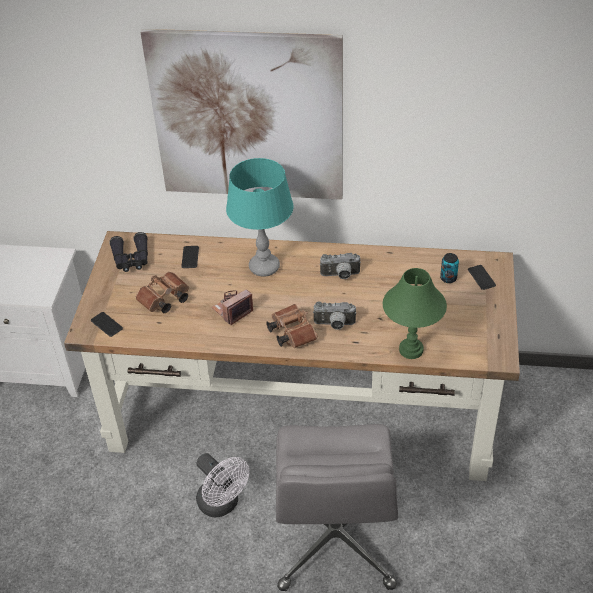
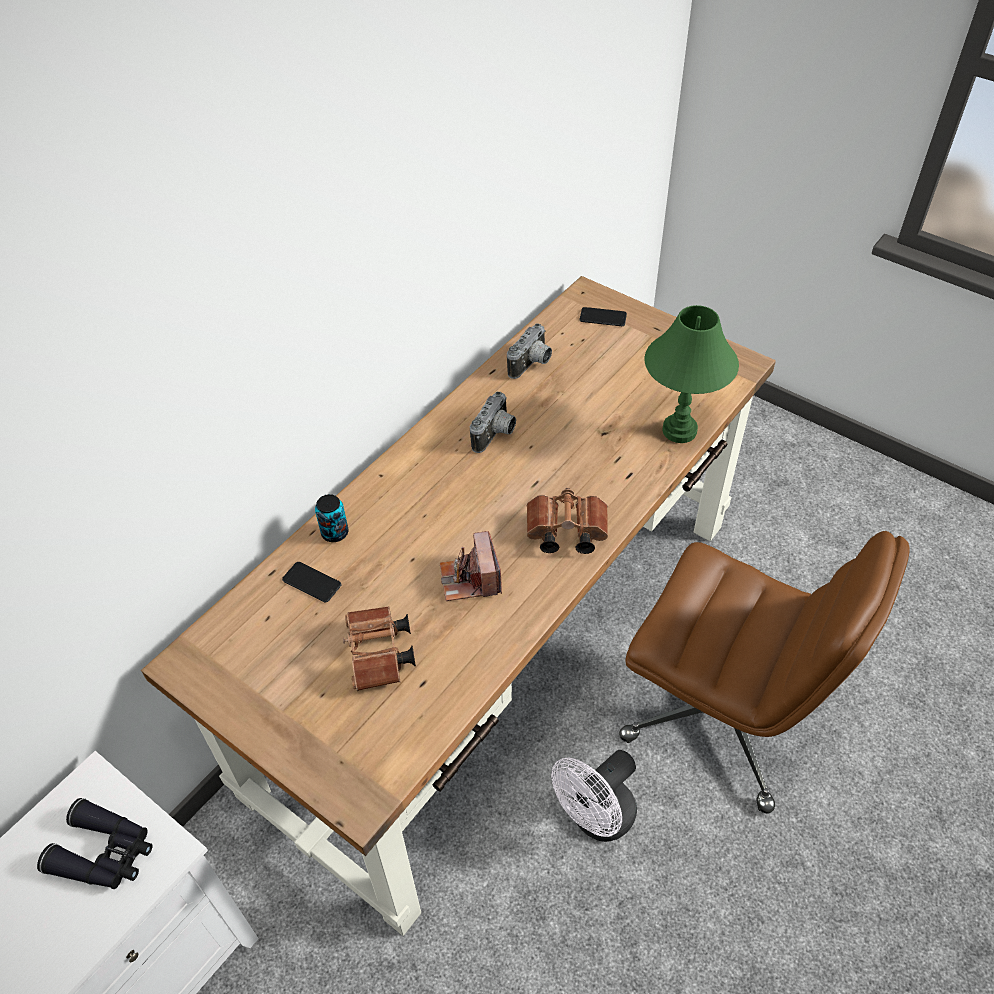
camera: 60 degrees left, 5 degrees up
phone [91,312,123,337] -> none
black binoculars [109,232,148,272] -> black binoculars moved to [37,798,153,889]
picture [140,29,343,200] -> none
white fan [196,453,249,517] -> white fan turned 150 degrees clockwise [551,750,637,842]
turquoise table lamp [226,158,294,277] -> none
grey office chair [276,424,398,591] -> brown office chair [619,531,910,814]
camera [313,301,356,330] -> camera moved to [507,323,552,379]
can [440,253,459,283] -> can moved to [315,494,348,542]

